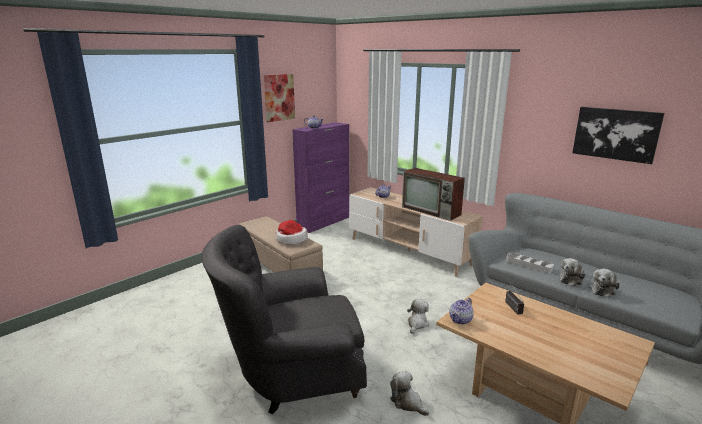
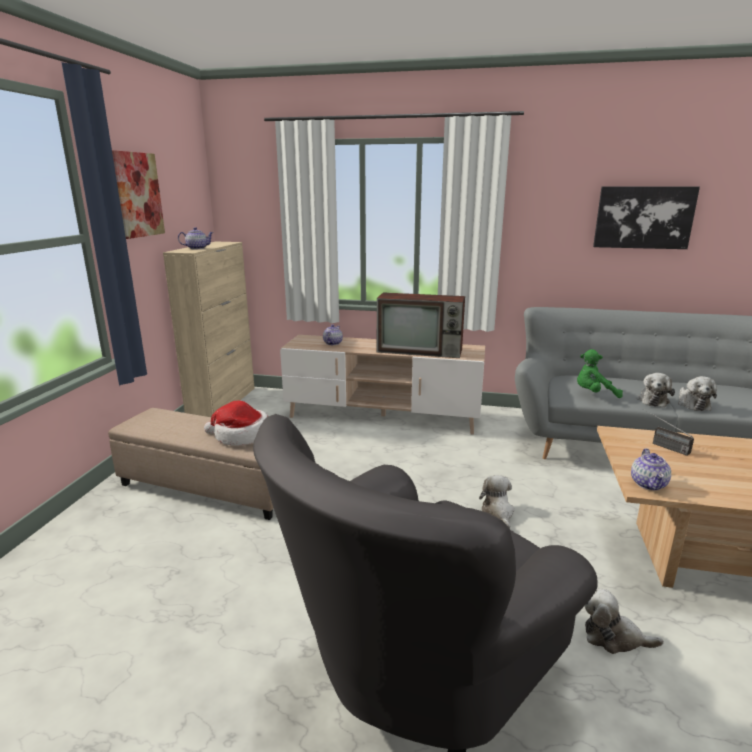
camera: 30 degrees left, 0 degrees up
purple cabinet [292,122,349,233] -> beige cabinet [163,242,254,417]
grey tray [506,253,554,273] -> green plush toy [577,349,623,398]

